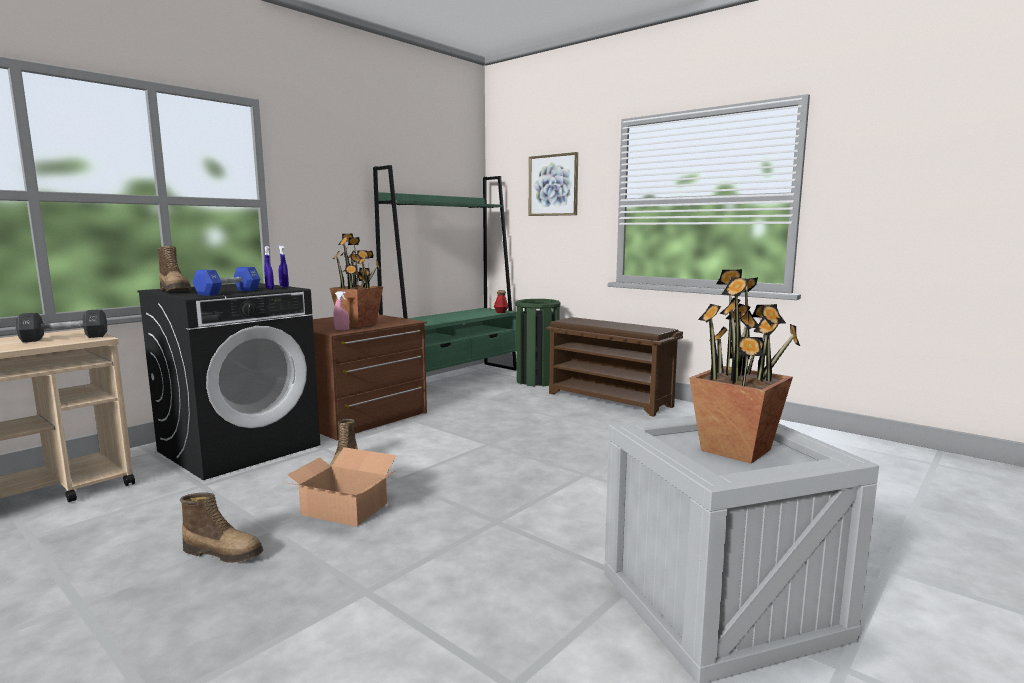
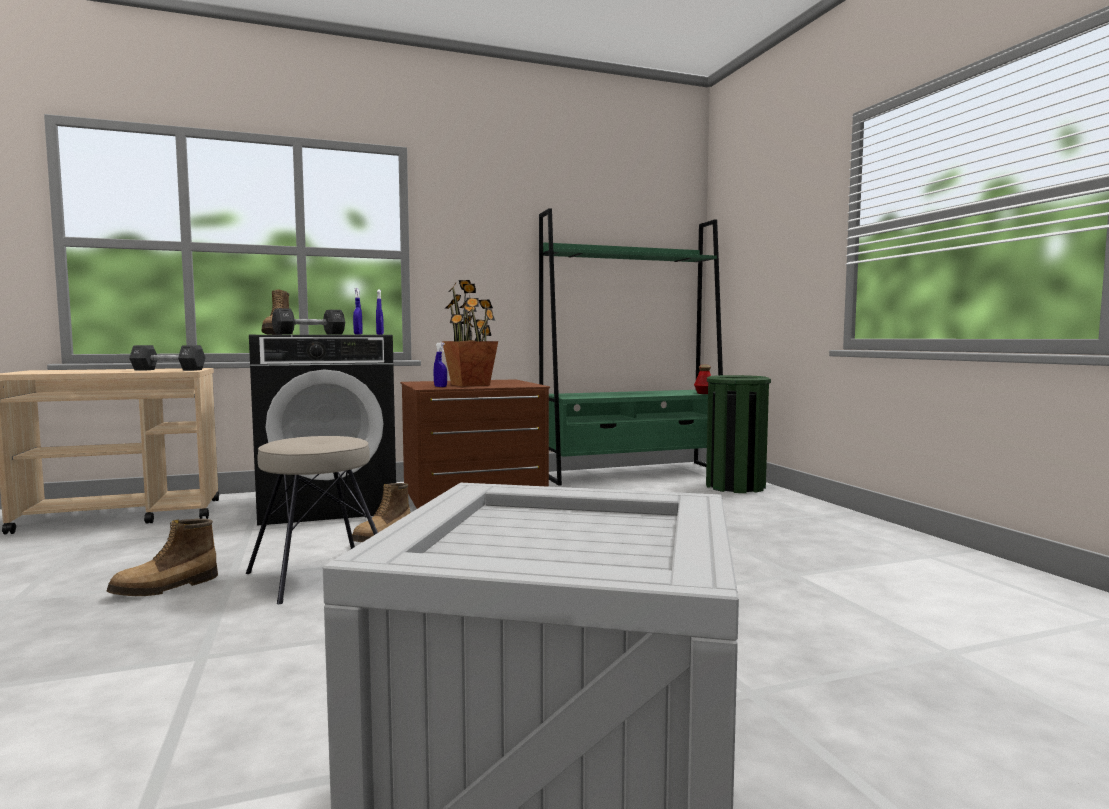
camera: 30 degrees right, 5 degrees down
boot [180,492,263,563] -> boot turned 90 degrees clockwise [107,519,218,596]
blue dumbbell [192,267,260,296] -> black dumbbell [272,308,345,335]
cardboard box [283,447,397,527] -> beige stool [246,436,378,604]
pink spray bottle [333,291,349,330] -> blue spray bottle [434,343,447,387]
picture [529,152,578,216] -> none
brown shoe rack [546,317,683,417] -> none
potted plant [689,269,801,464] -> none

